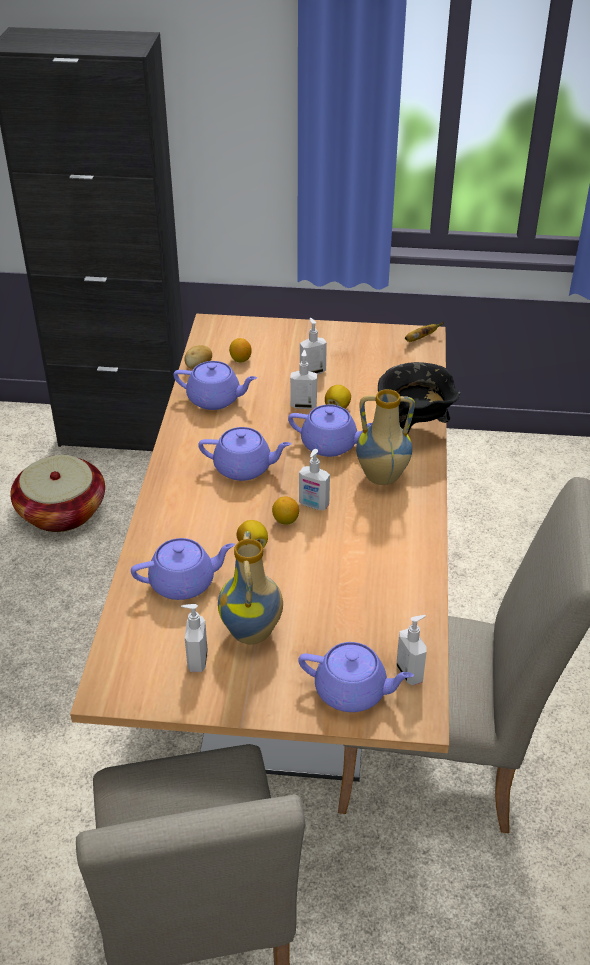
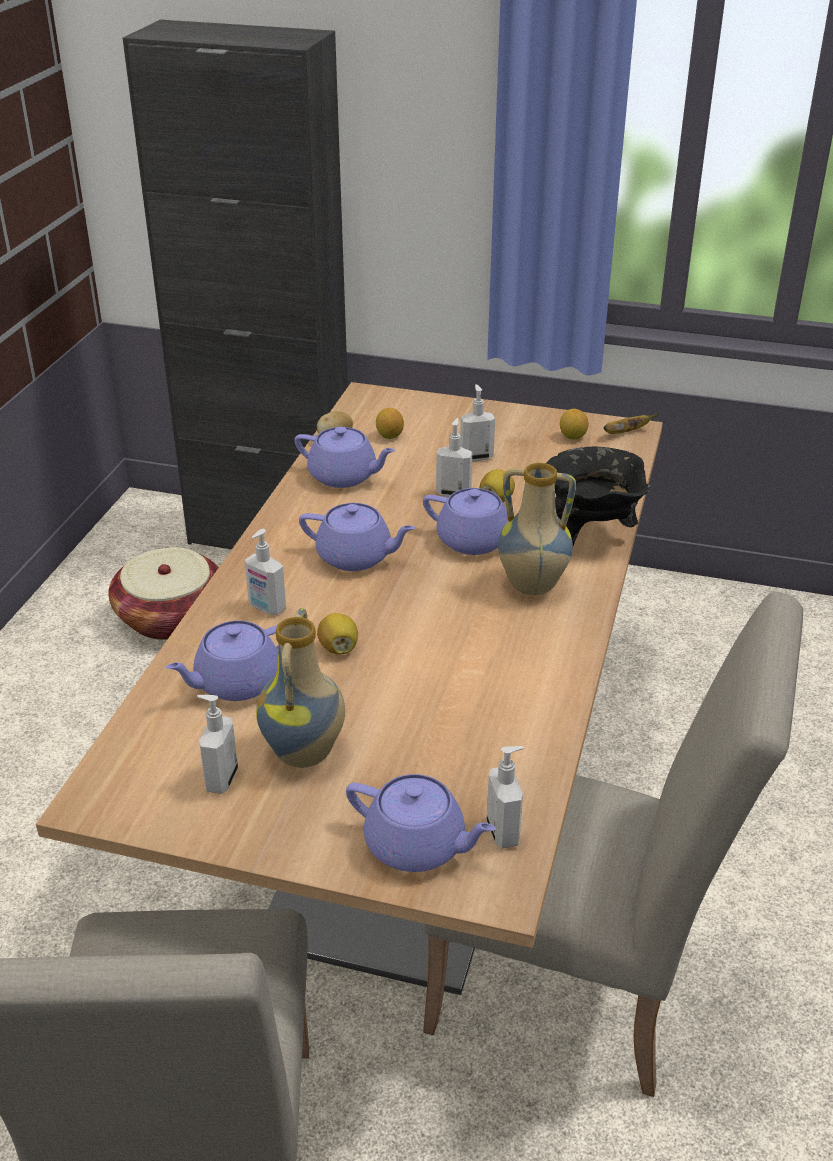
camera: 10 degrees right, 5 degrees down
purple teapot [131,538,235,600] -> purple teapot turned 150 degrees clockwise [165,621,278,701]
lemon [272,496,299,525] -> lemon moved to [560,409,589,439]
soap dispenser [299,449,330,510] -> soap dispenser moved to [245,529,286,615]

